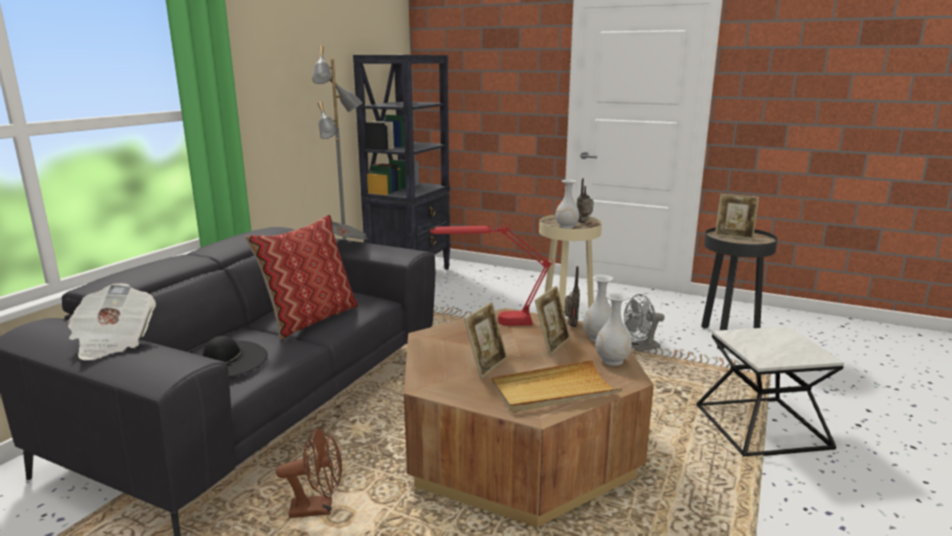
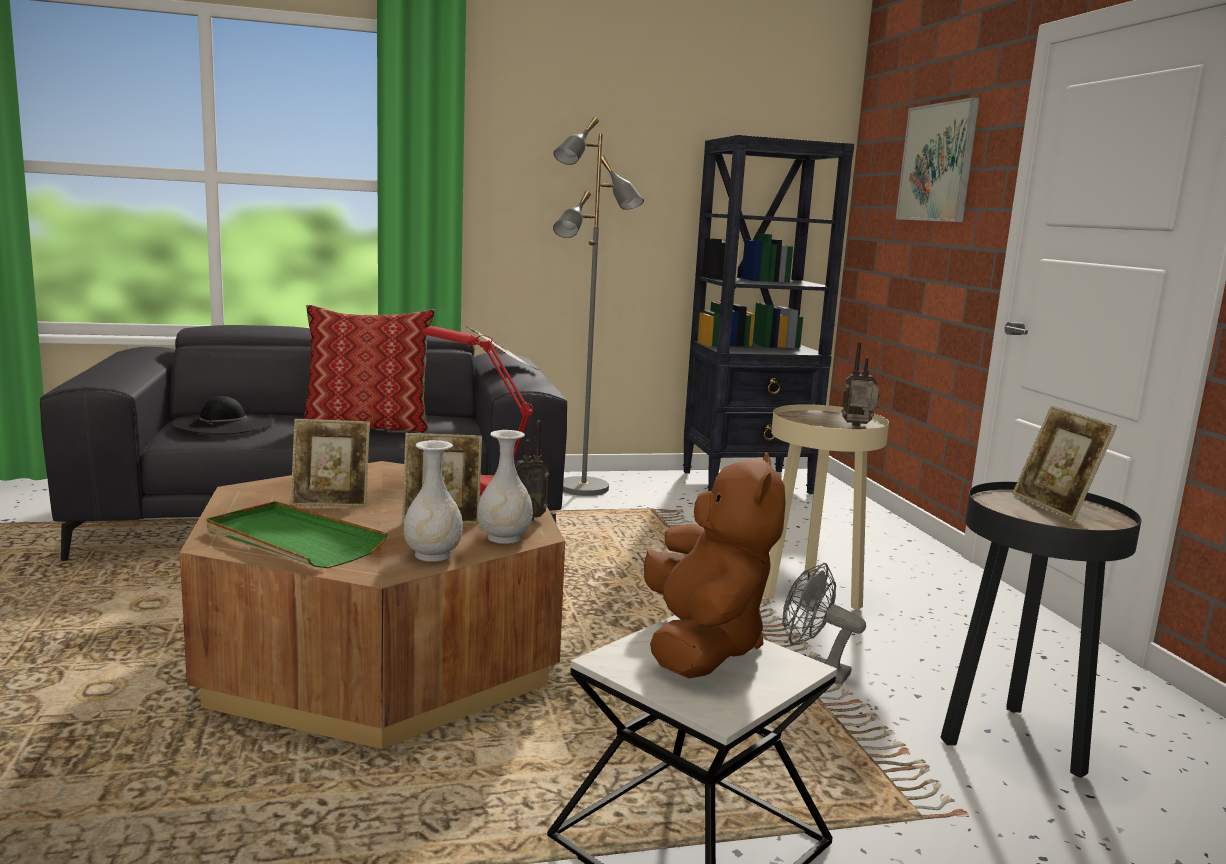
camera: 50 degrees right, 5 degrees down
newspaper [67,283,156,361] -> none
brown fan [276,427,342,518] -> none
beige tray [492,360,622,413] -> green tray [206,501,388,568]
white vase [555,180,579,229] -> none
none -> brown plush toy [644,452,785,678]
none -> picture [896,97,979,222]

